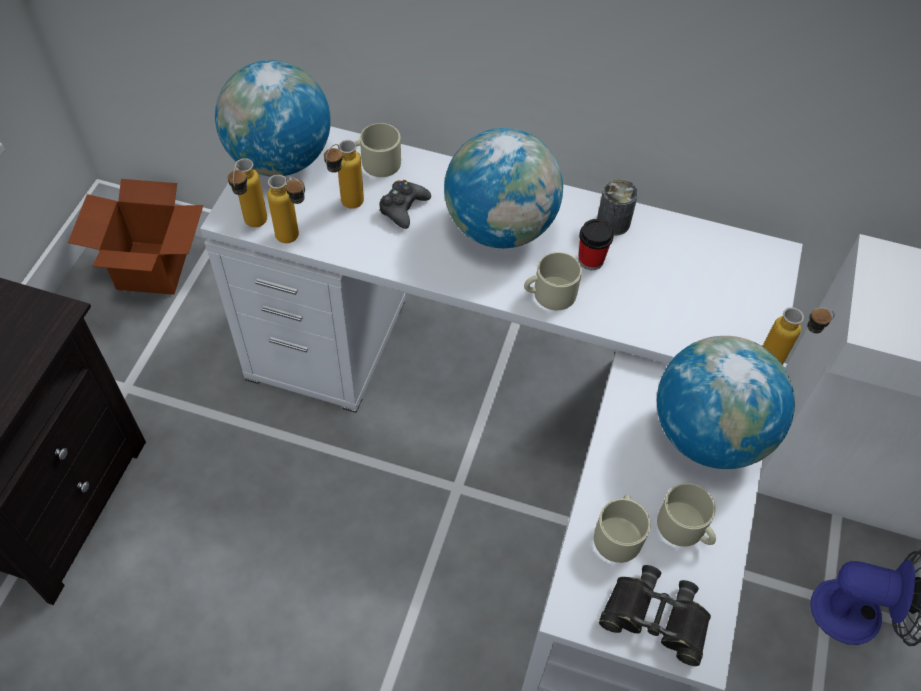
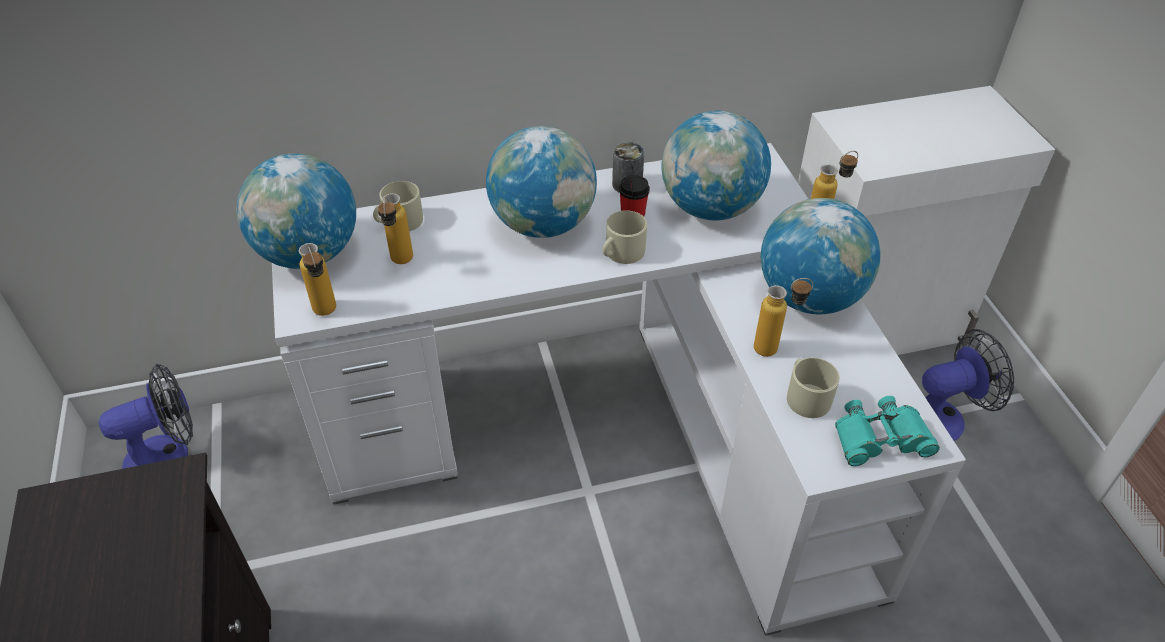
camera: 30 degrees left, 10 degrees down
cardboard box [68,179,203,295] -> fan [99,364,193,469]
bottle [267,175,305,243] -> bottle moved to [754,278,813,357]
black game controller [379,180,431,229] -> none
black binoculars [599,565,711,666] -> turquoise binoculars [835,396,940,466]
beige mug [657,483,716,547] -> none
none -> globe [662,111,771,220]

